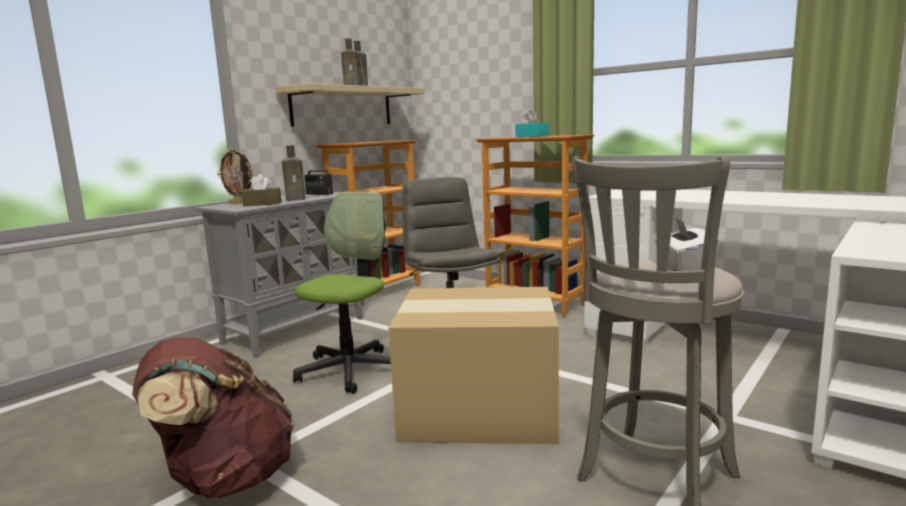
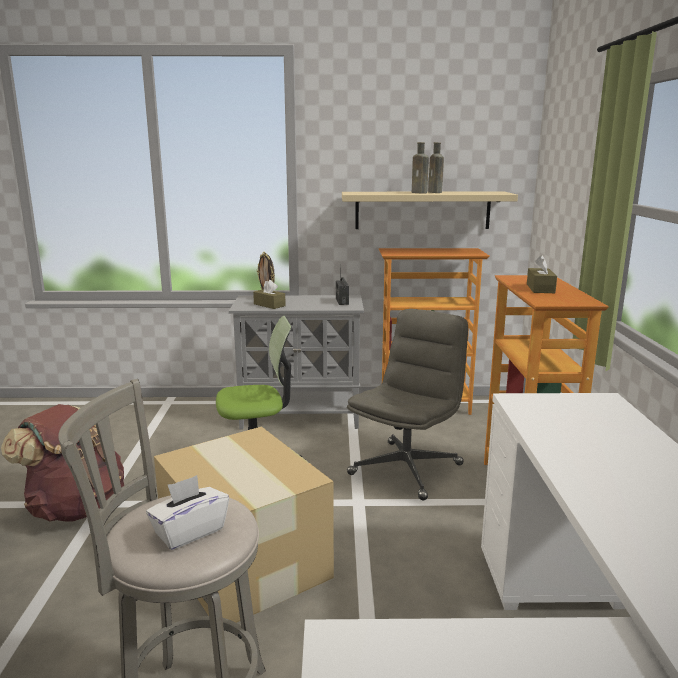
camera: 50 degrees right, 5 degrees up
brown bottle [282,145,306,201] -> none
turquoise tissue box [515,110,549,137] -> brown tissue box [527,255,557,293]

